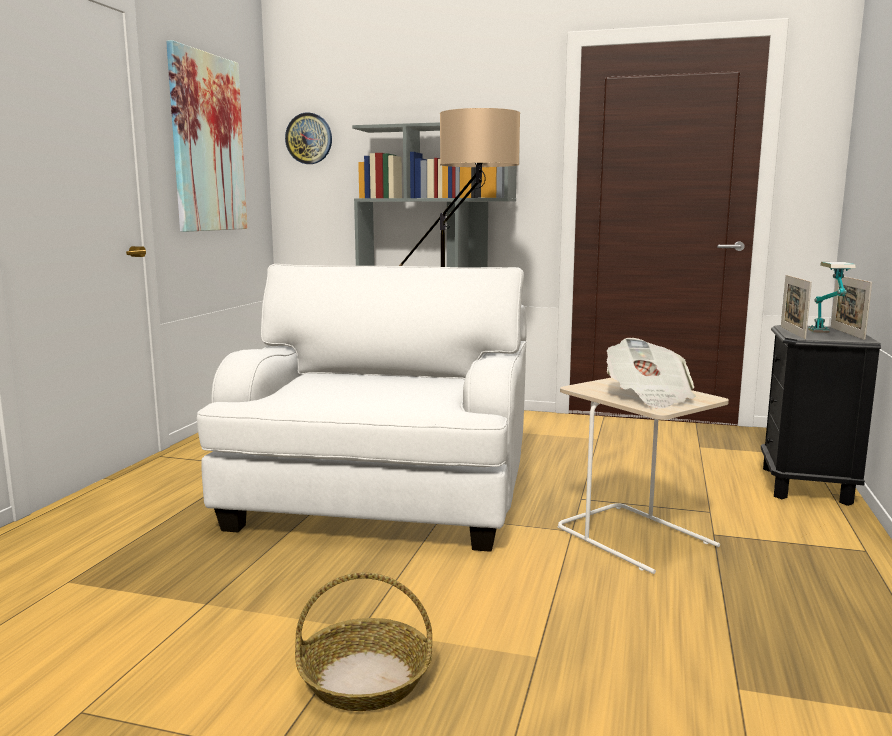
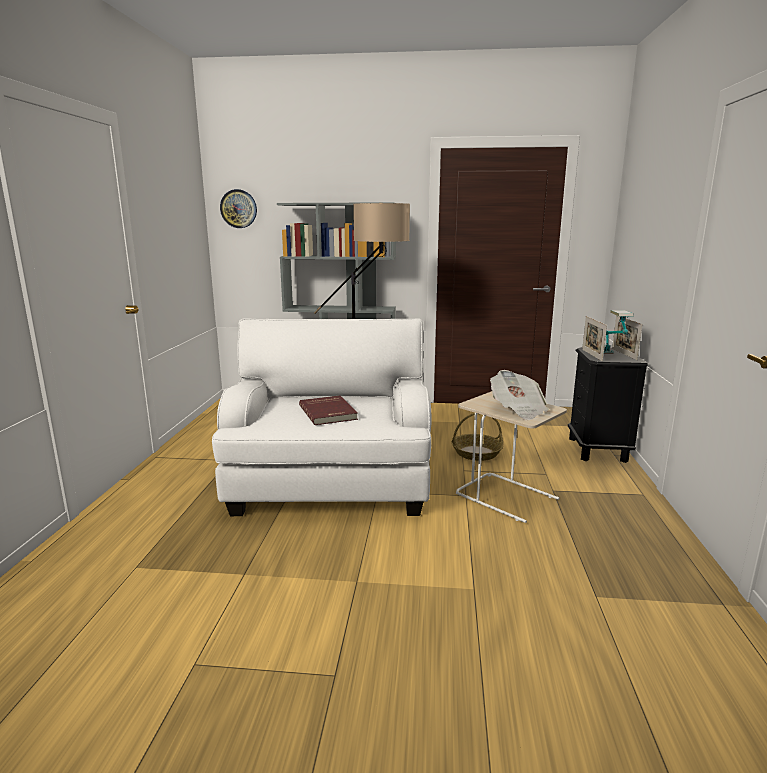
camera: 10 degrees left, 5 degrees up
picture [166,40,247,232] -> none
basket [295,572,432,711] -> basket moved to [452,413,503,461]
none -> red book [299,395,358,425]

